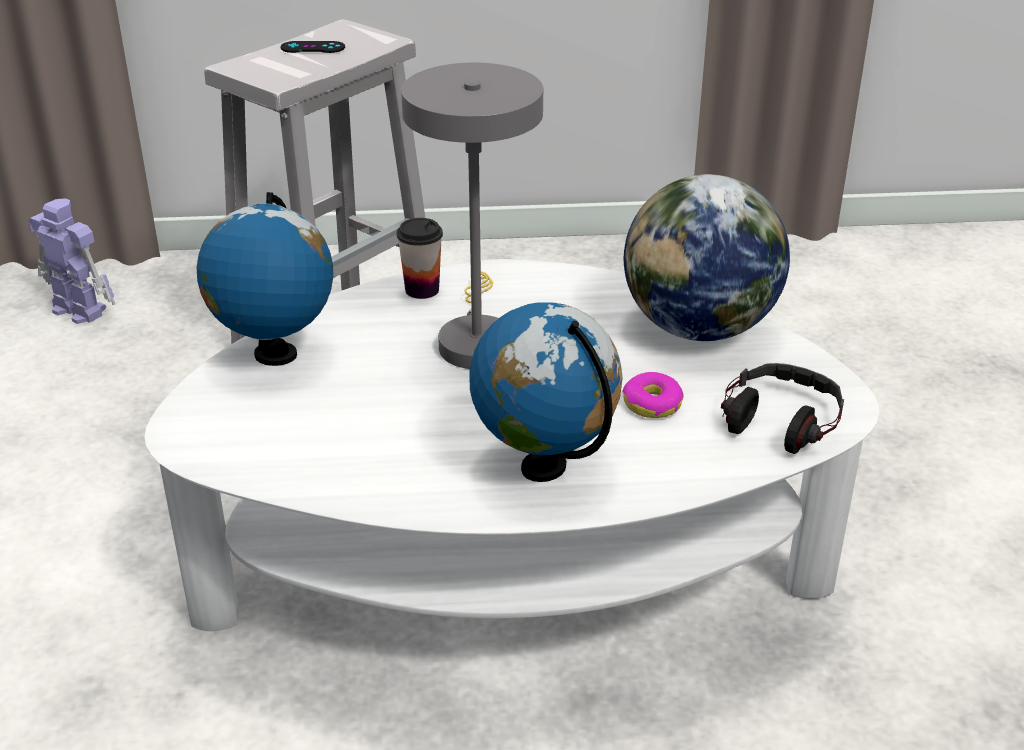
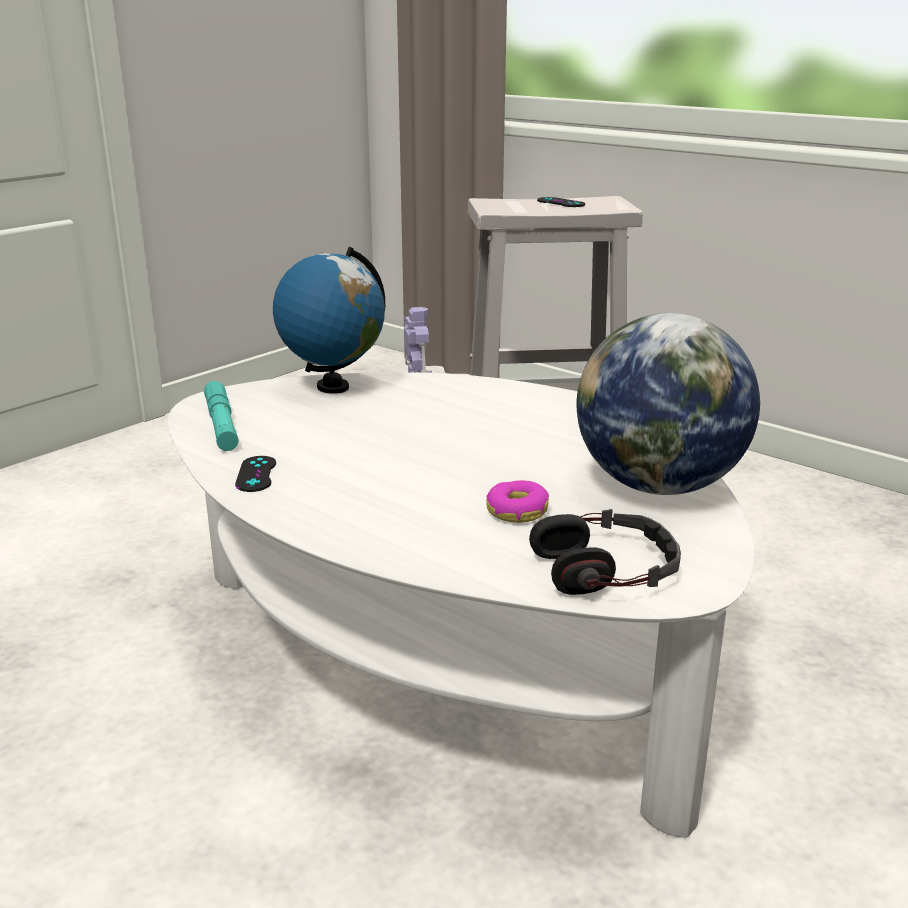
camera: 45 degrees right, 10 degrees down
cup [397,218,443,299] -> none
grey table lamp [401,63,543,369] -> none
globe [469,302,622,482] -> none
none -> turquoise flashlight [204,381,238,451]
none -> black game controller [235,456,276,492]

